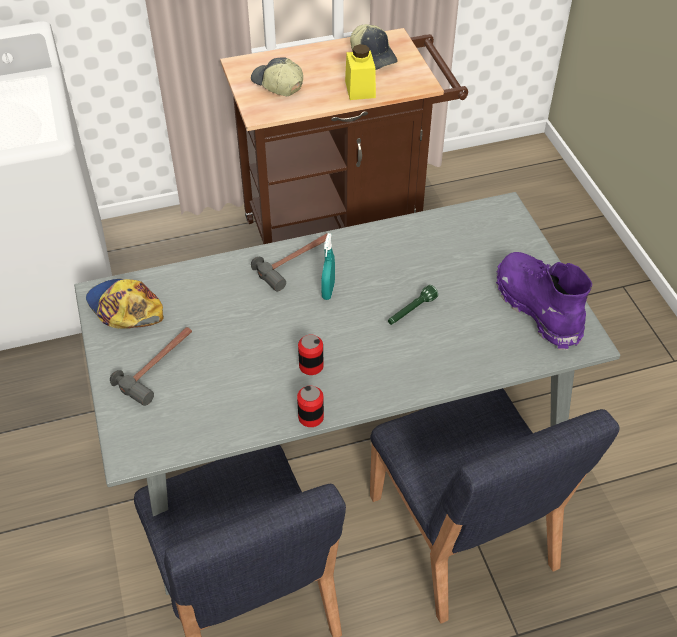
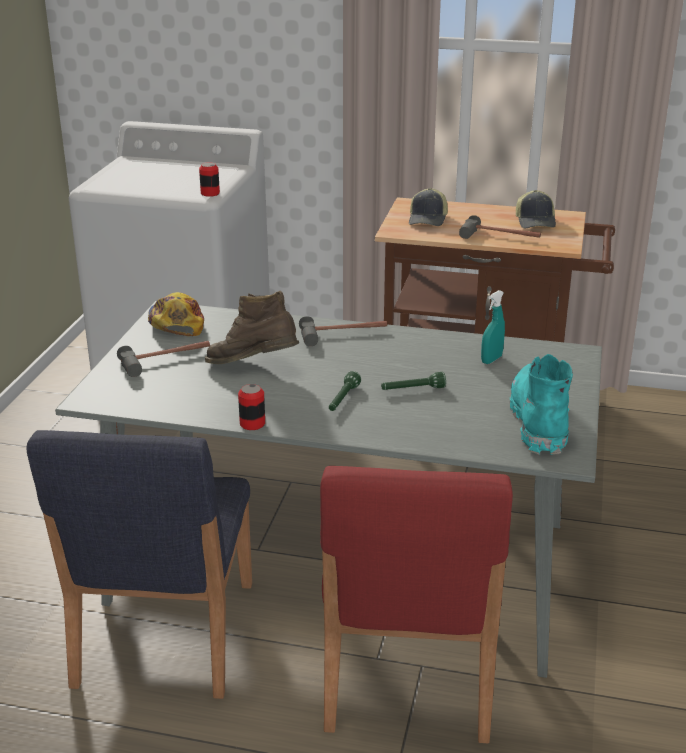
camera: 30 degrees right, 20 degrees down
cap [251,57,303,96] -> cap turned 150 degrees counterclockwise [409,188,448,226]
can [298,334,324,375] -> can moved to [199,162,220,197]
turquoise spray bottle [321,233,335,300] -> turquoise spray bottle moved to [481,290,505,364]
yellow jar [345,44,376,100] -> hammer [459,215,541,239]
blue chair [370,388,620,624] -> red chair [320,466,513,743]
purple boot [496,252,592,350] -> turquoise boot [509,354,573,455]
none -> brown boot [205,291,299,364]
none -> green flashlight [329,371,361,411]

